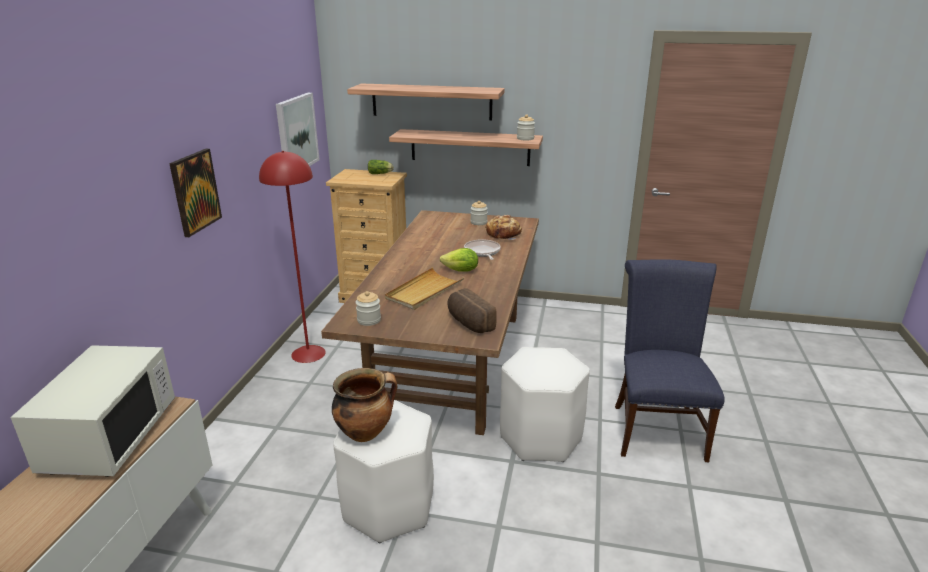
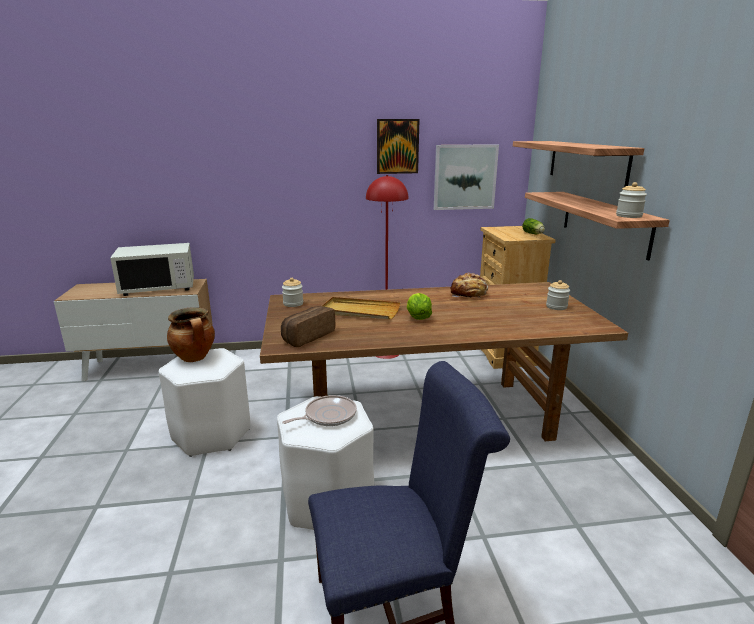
camera: 70 degrees right, 5 degrees down
picture [169,149,222,237] -> picture moved to [377,119,420,174]
frying pan [464,239,501,260] -> frying pan moved to [282,395,357,426]
bread [485,215,522,240] -> bread moved to [450,272,488,298]

